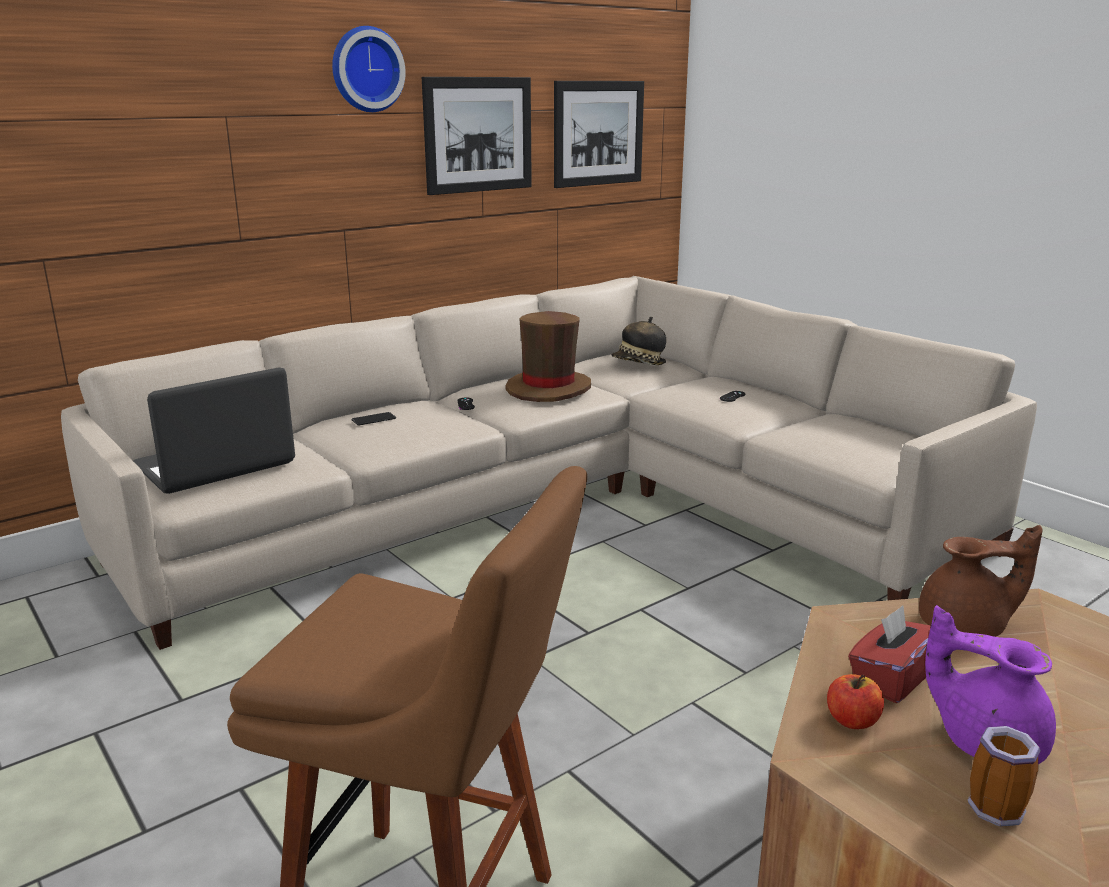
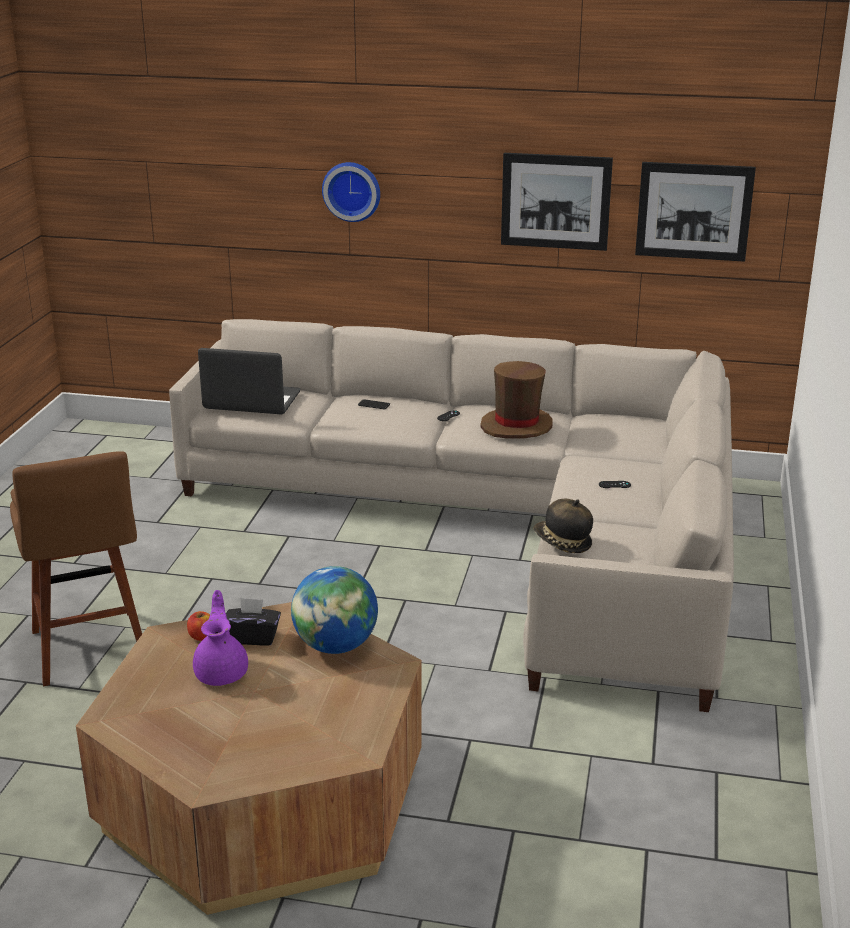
camera: 50 degrees right, 5 degrees up
wall clock [332,26,406,112] -> wall clock moved to [322,162,380,222]
hat [612,317,666,365] -> hat moved to [533,499,593,553]
red tissue box [848,605,931,703] -> black tissue box [226,598,281,646]
brown teapot [919,525,1043,637] -> globe [291,566,378,654]
mug [968,726,1041,827] -> none

